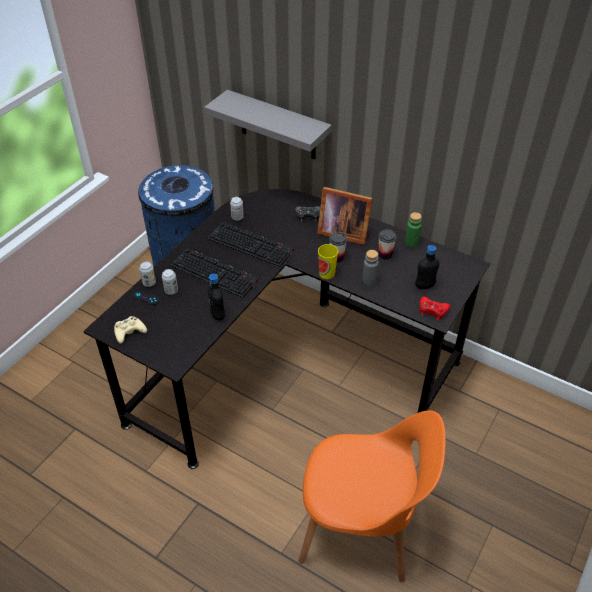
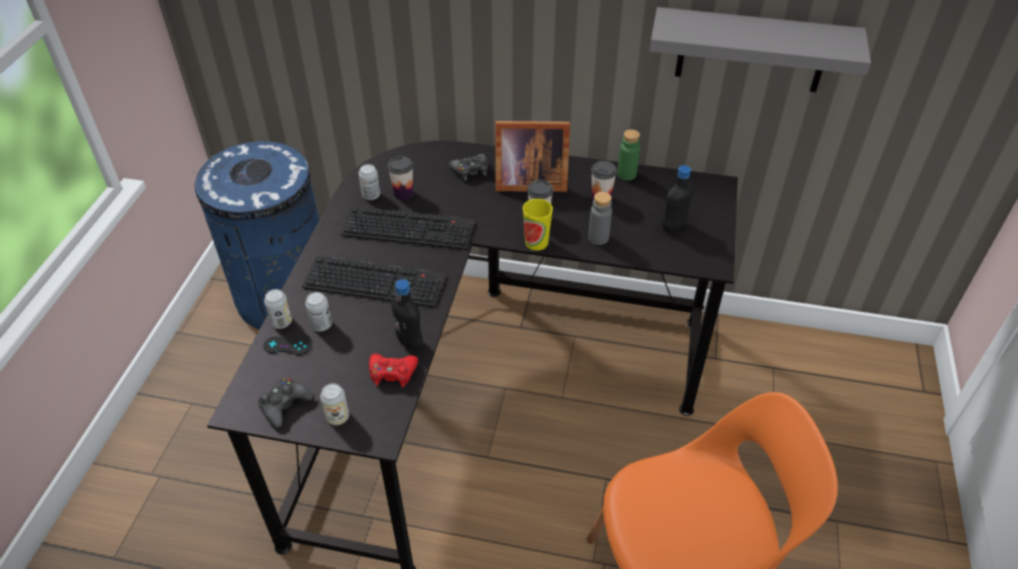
camera: 20 degrees left, 0 degrees up
beige game controller [114,316,147,344] -> black game controller [258,379,313,428]
grey shelf [204,90,332,160] -> grey shelf moved to [650,7,871,92]
red game controller [420,297,450,320] -> red game controller moved to [369,354,418,387]
none -> can [320,383,349,425]
none -> cup [387,156,413,200]

